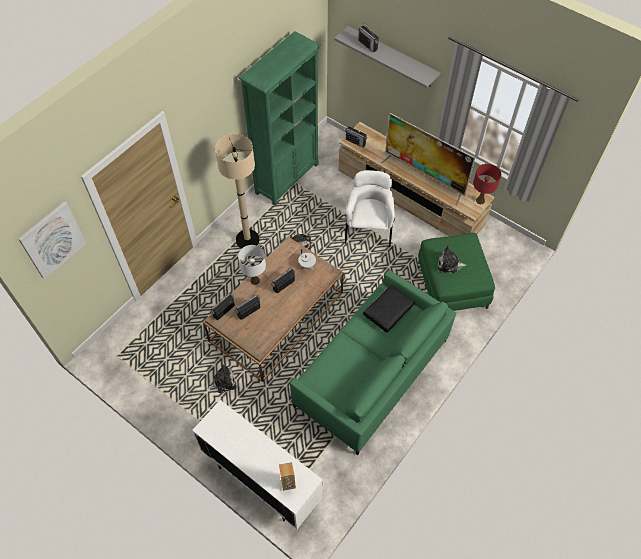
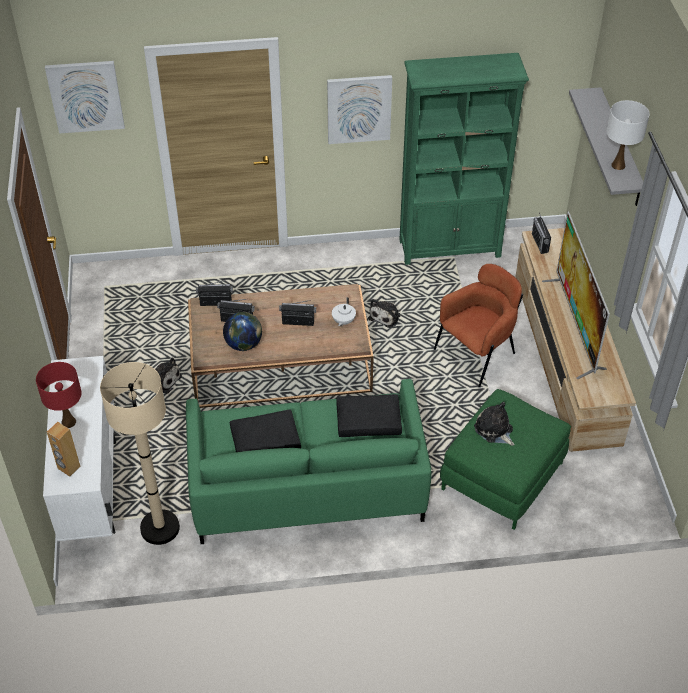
camera: 45 degrees right, 10 degrees down
beige floor lamp [215,134,259,249] -> beige floor lamp moved to [100,362,180,545]
white table lamp [238,245,266,285] -> white table lamp moved to [606,100,650,170]
white armchair [345,170,395,247] -> brown armchair [434,264,523,388]
radio [358,25,379,53] -> none
red table lamp [473,164,501,204] -> red table lamp moved to [36,362,82,428]
none -> globe [223,312,262,351]
none -> black pillow [230,409,301,452]
none -> picture [327,75,392,144]

